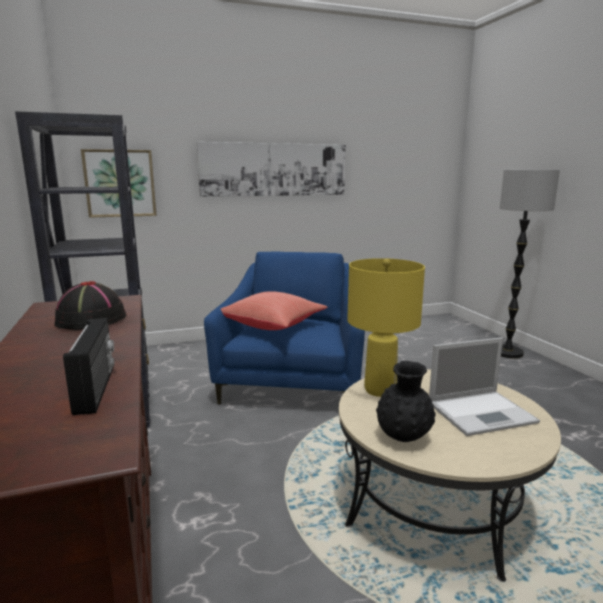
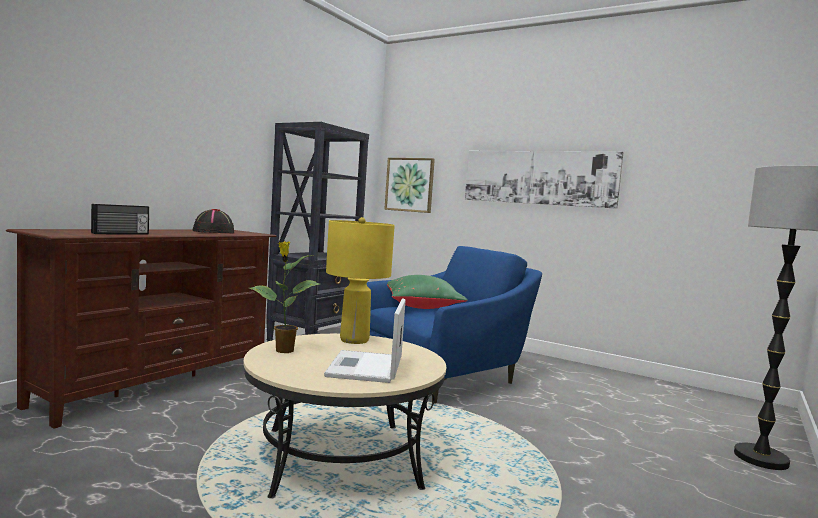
camera: 50 degrees right, 10 degrees down
red pillow [221,291,327,330] -> green pillow [387,275,468,309]
black vase [376,361,436,442] -> potted plant [249,241,320,353]
laptop [429,338,540,436] -> laptop turned 60 degrees clockwise [324,298,406,383]

